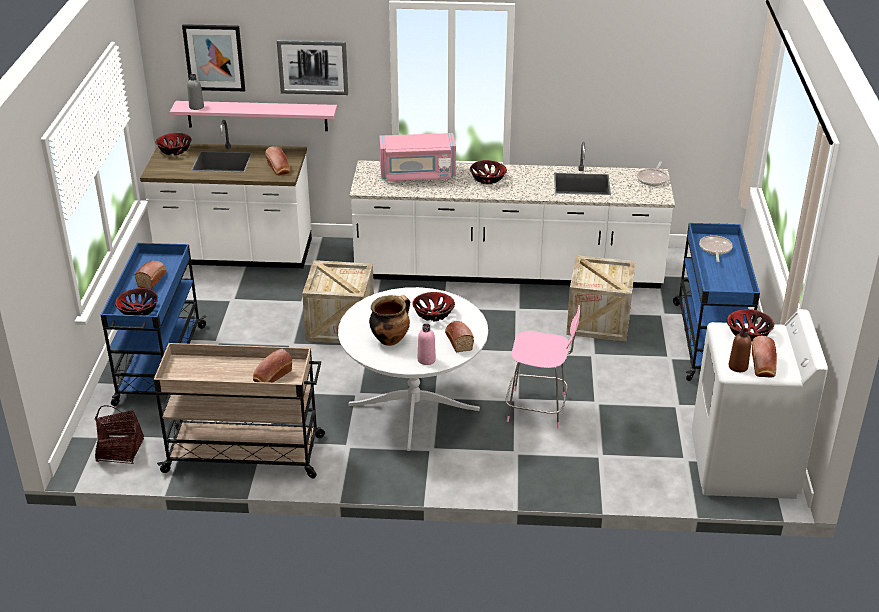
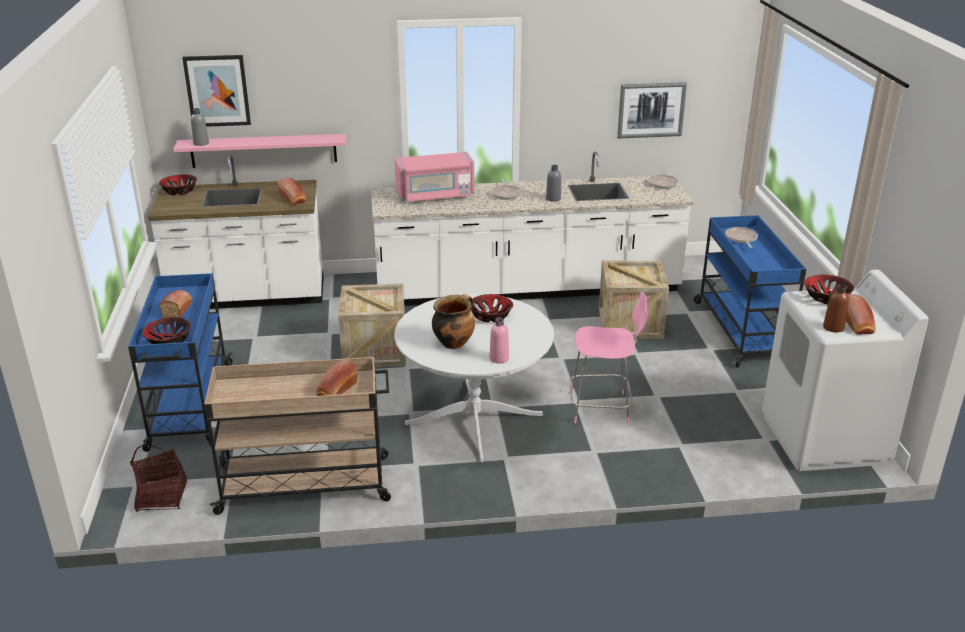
camera: 10 degrees left, 5 degrees down
picture [277,40,348,95] -> picture moved to [617,82,687,139]
bread [445,321,474,353] -> none
bowl [470,160,507,184] -> frying pan [491,178,522,200]
none -> grey bottle [546,165,561,202]

